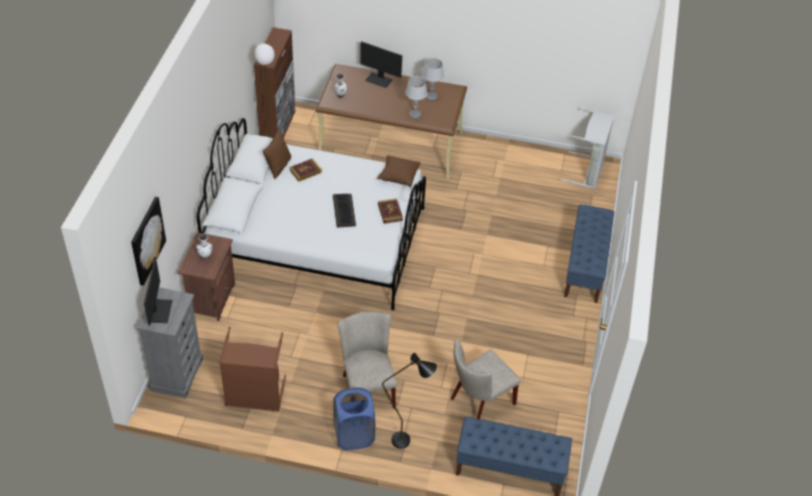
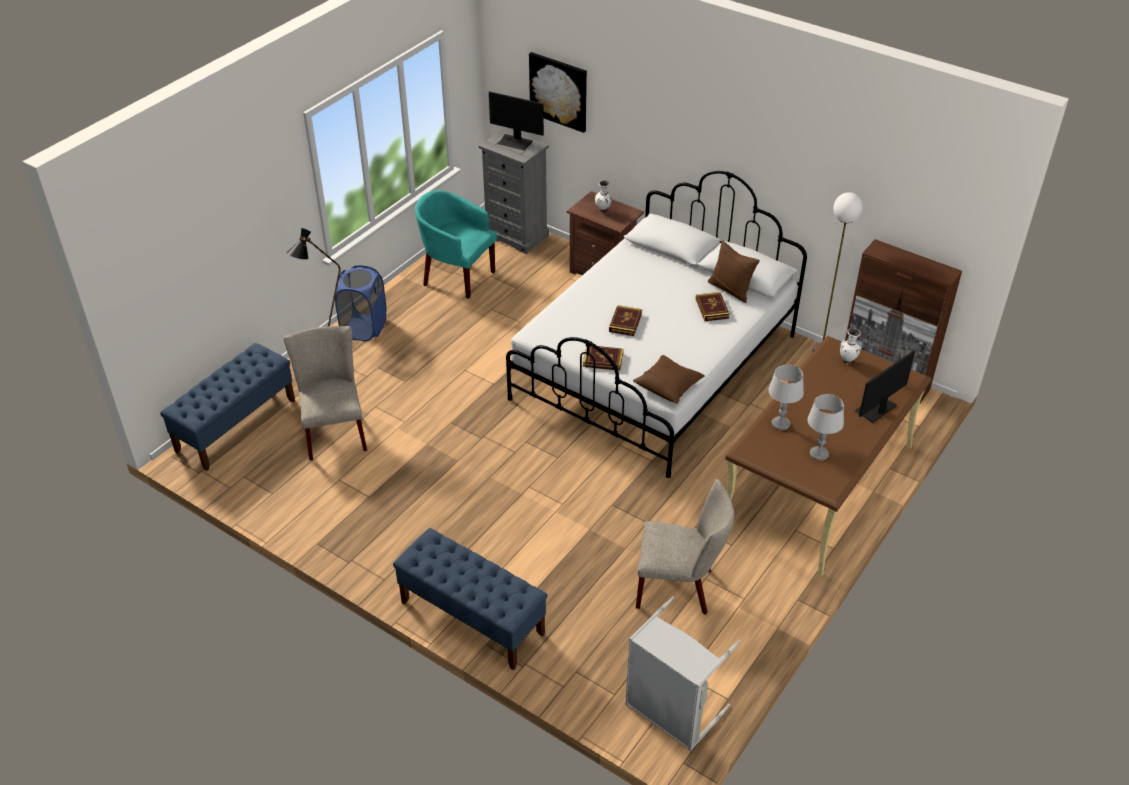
camera: 115 degrees right, 5 degrees down
brown laundry basket [219,327,286,412] -> turquoise armchair [415,190,497,299]
keyboard [333,194,356,228] -> book [609,305,642,336]
beige chair [338,312,397,408] -> beige chair moved to [636,479,734,615]

